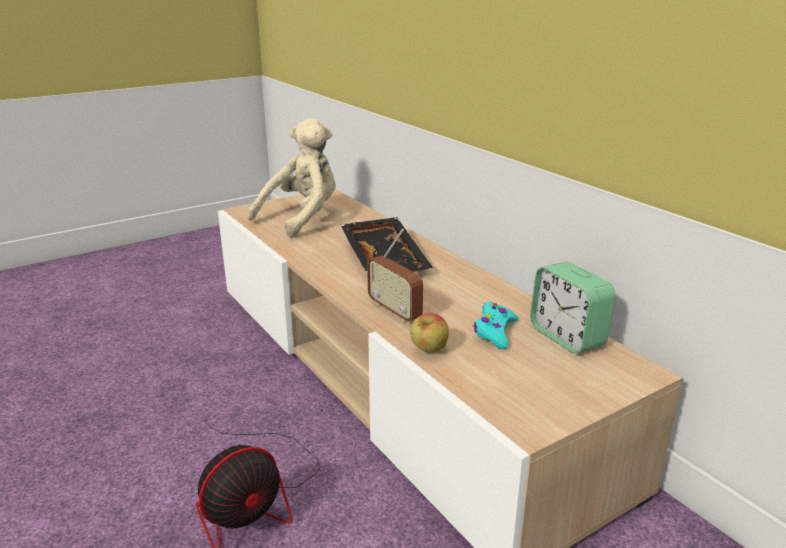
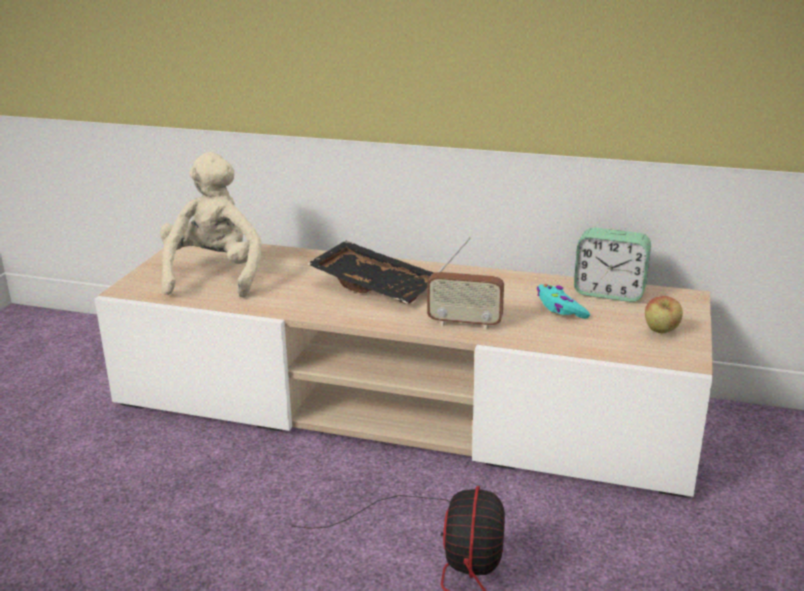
camera: 40 degrees left, 0 degrees up
apple [410,313,449,353] -> apple moved to [645,296,683,334]

